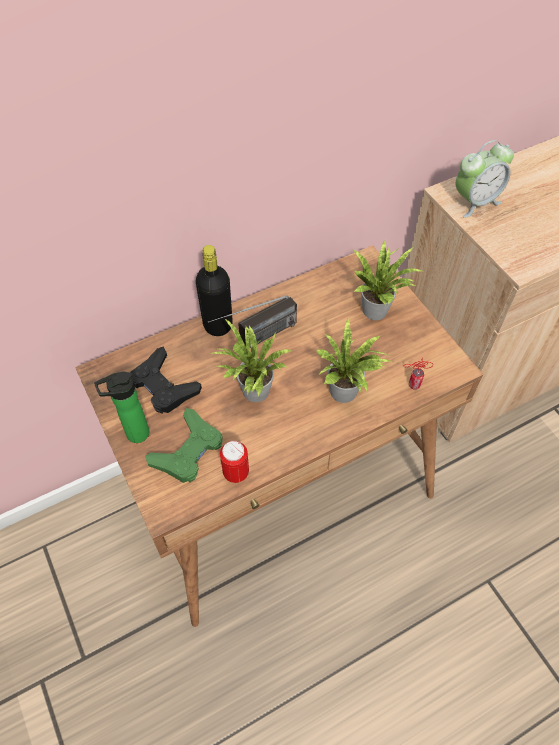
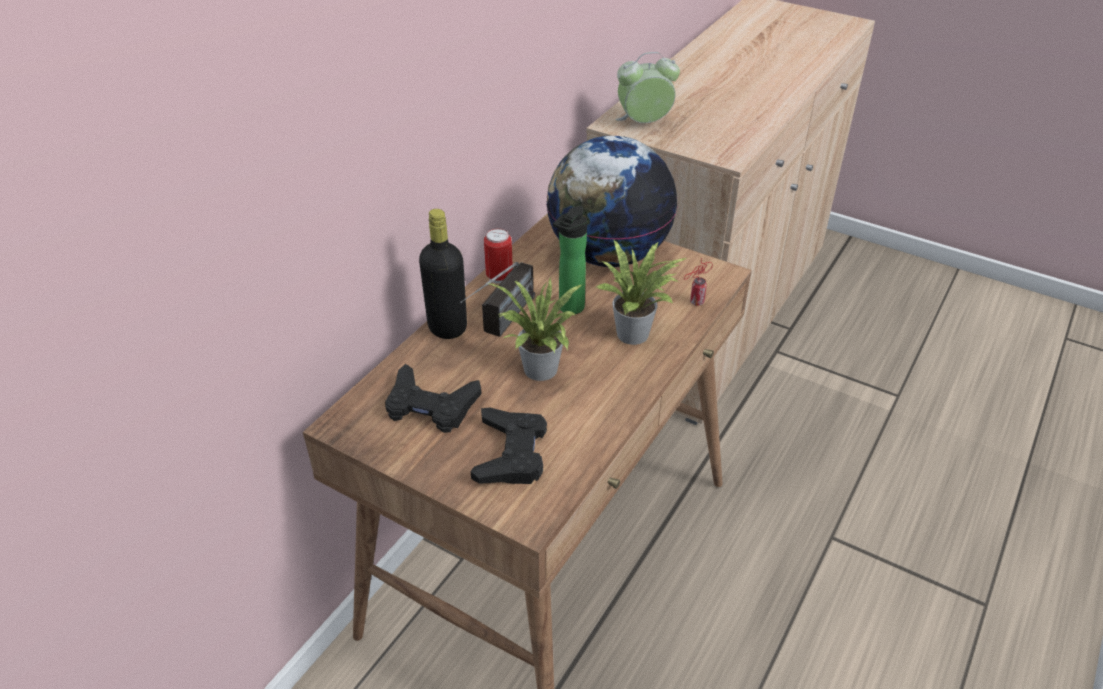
camera: 30 degrees left, 15 degrees down
bottle [94,371,149,443] -> bottle moved to [553,206,587,314]
green game controller [145,408,223,483] -> black game controller [471,407,547,484]
can [220,441,249,483] -> can moved to [484,228,513,284]
potted plant [353,240,422,320] -> globe [546,136,678,267]
alarm clock [456,140,514,218] -> alarm clock turned 135 degrees counterclockwise [616,52,680,123]

